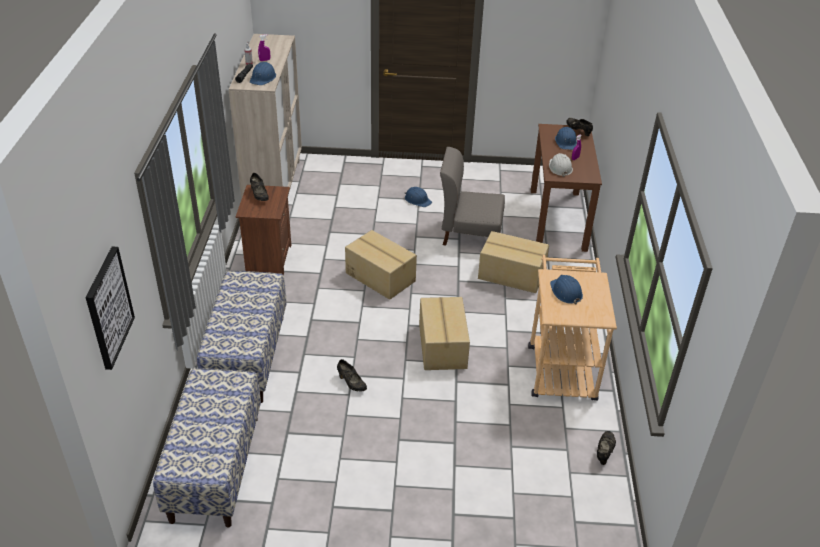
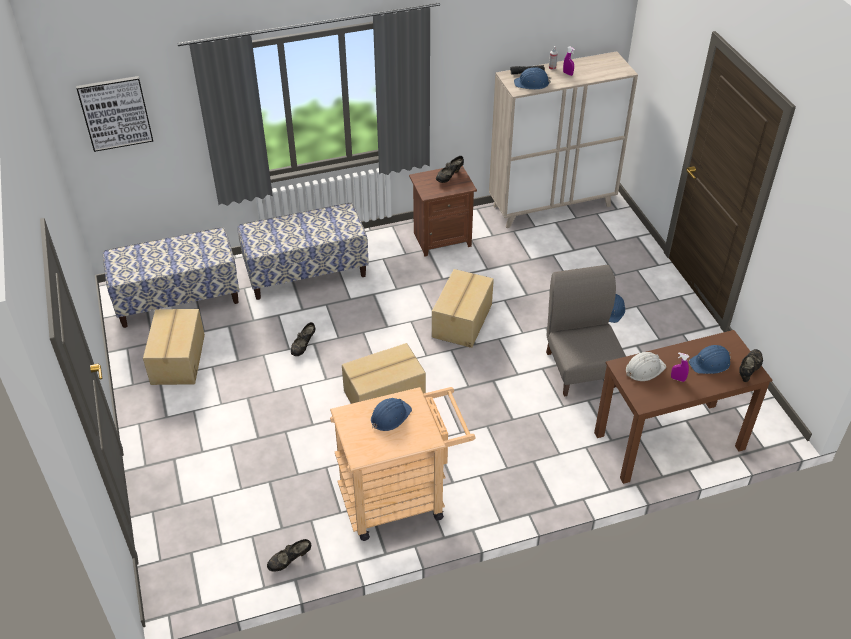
camera: 70 degrees right, 5 degrees up
cardboard box [478,231,549,293] -> cardboard box moved to [143,309,205,385]
black shoe [597,431,616,465] -> black shoe turned 150 degrees clockwise [267,539,311,572]

